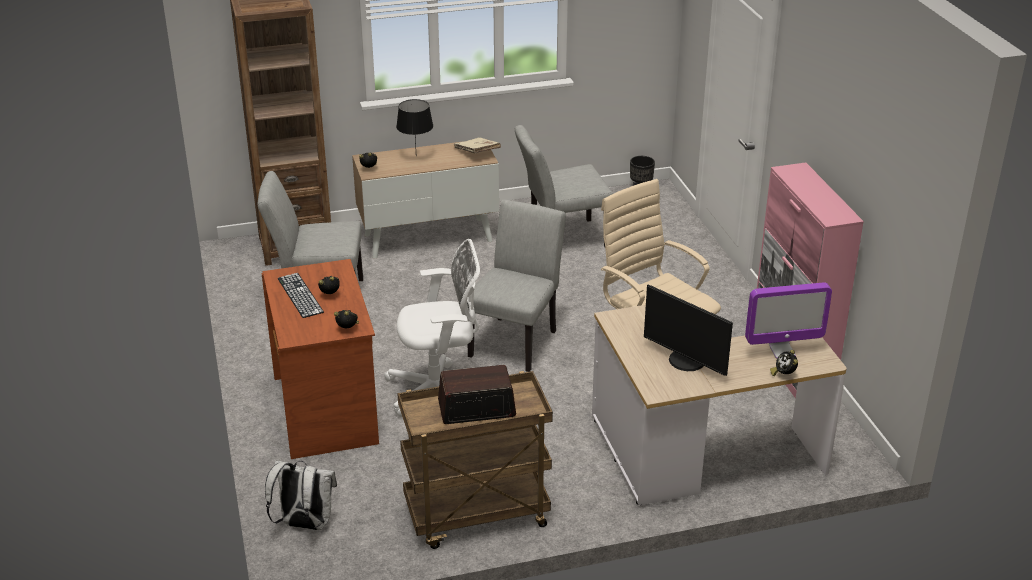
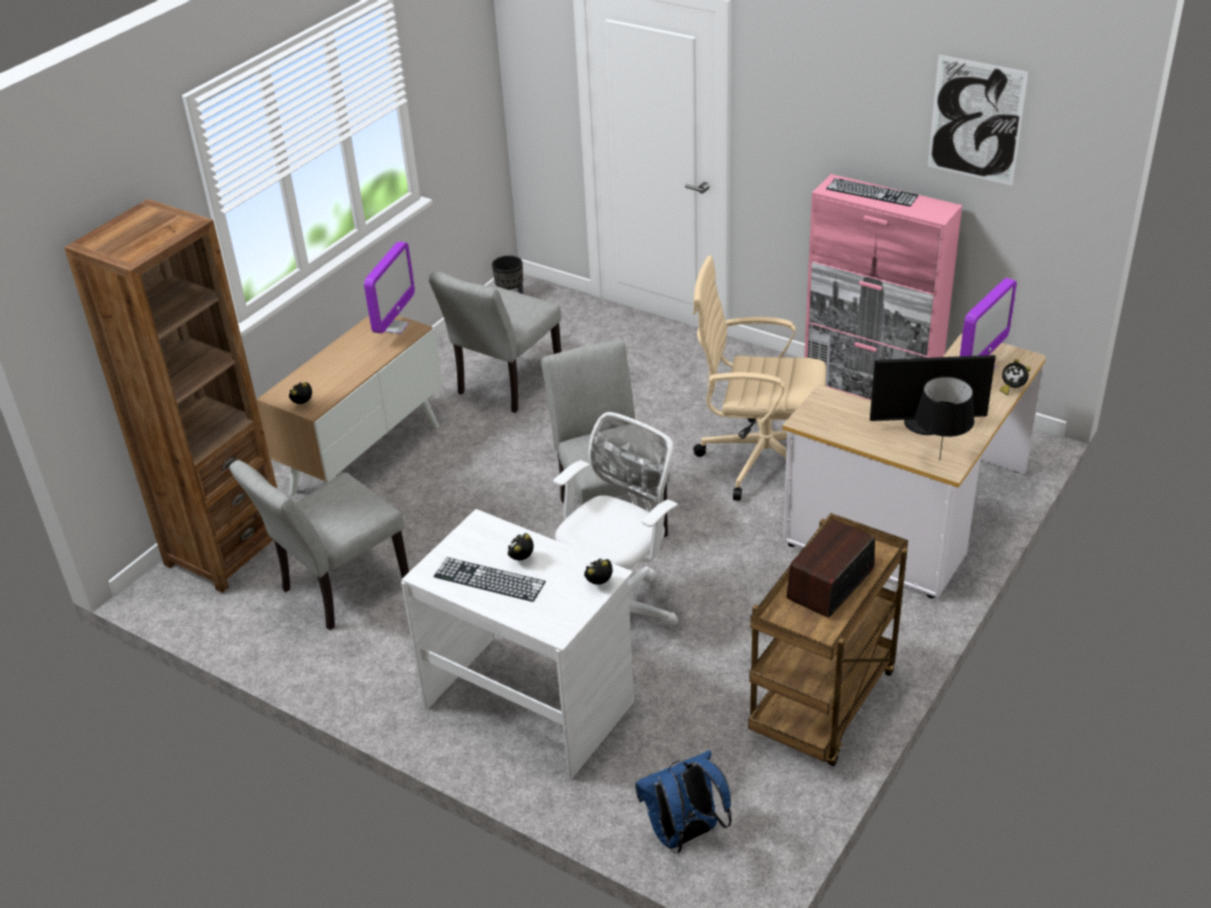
camera: 40 degrees left, 5 degrees up
brown desk [262,259,379,459] -> white desk [401,509,634,780]
white backpack [265,460,337,530] -> blue backpack [635,750,732,853]
black table lamp [396,99,433,146] -> black table lamp moved to [915,376,975,460]
beige book [454,137,501,153] -> monitor [364,241,415,334]
none -> keyboard [826,178,918,206]
none -> picture [928,55,1028,185]

